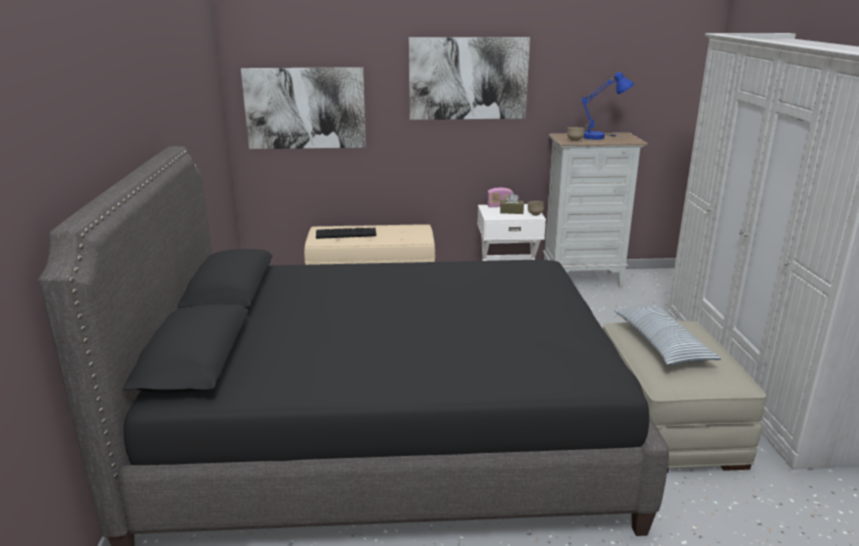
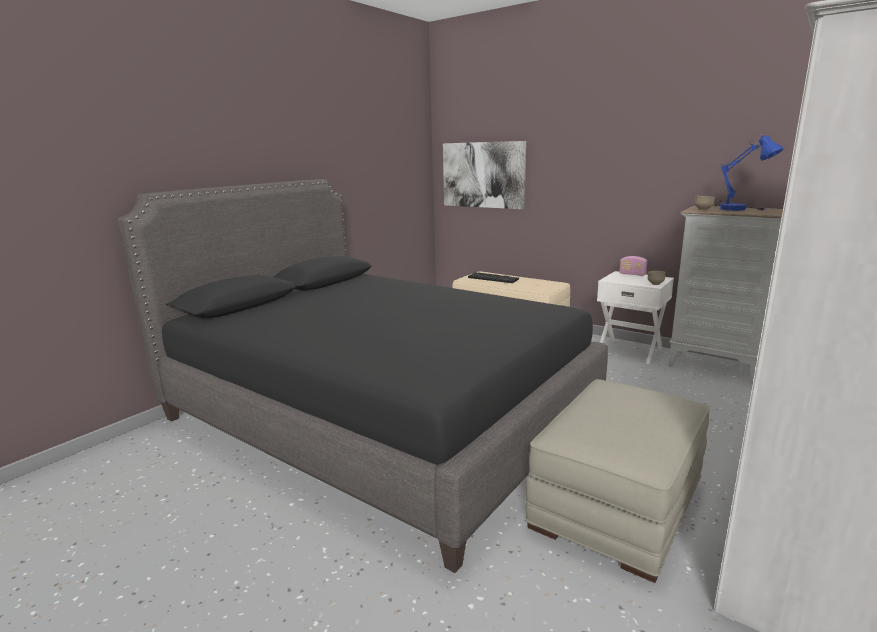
camera: 40 degrees right, 5 degrees down
picture [409,37,530,120] -> none
brown tissue box [500,193,524,214] -> none
pillow [614,306,721,365] -> none

